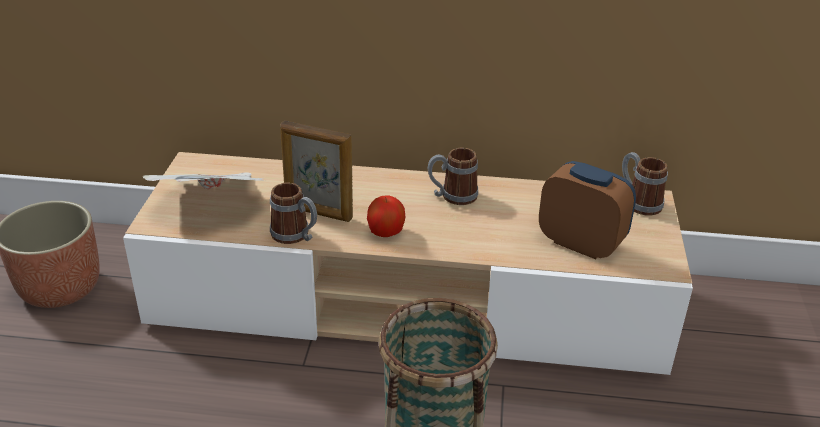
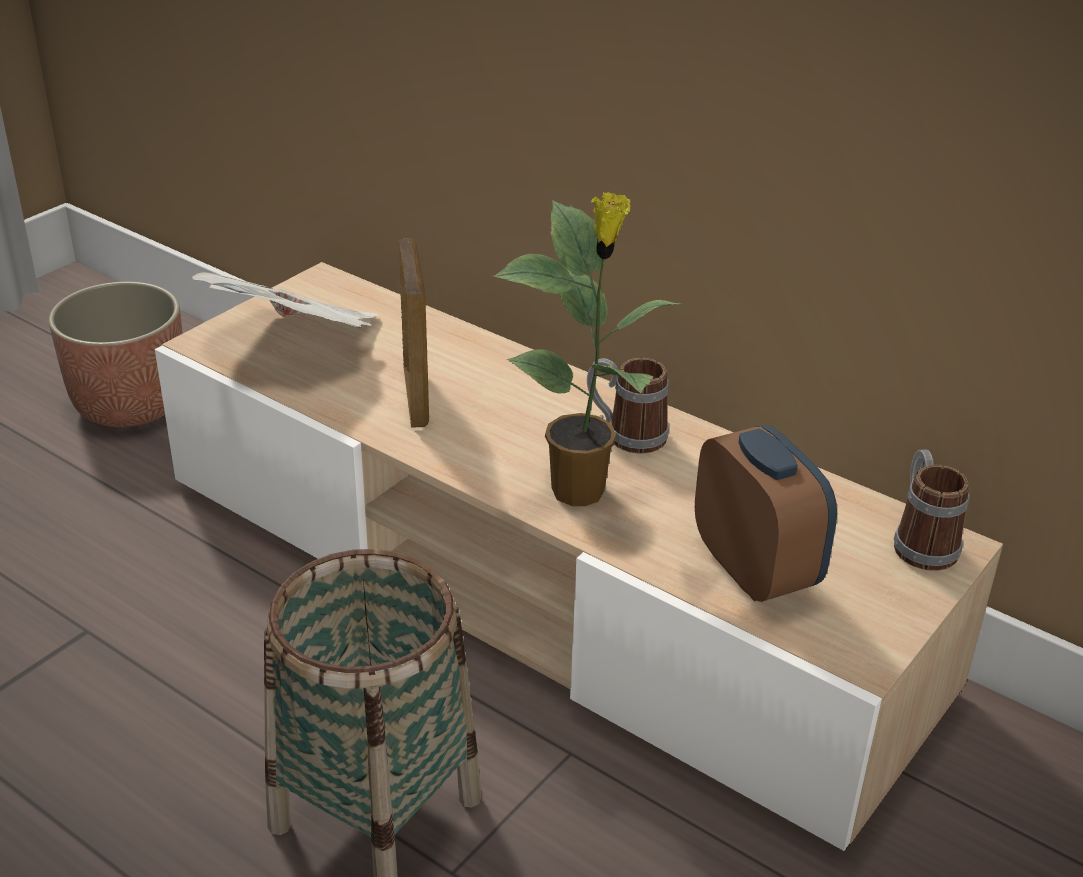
camera: 30 degrees right, 0 degrees up
mug [270,182,317,244] -> none
picture frame [280,120,353,222] -> picture frame turned 150 degrees counterclockwise [399,238,429,428]
apple [367,196,406,237] -> none
none -> potted plant [493,192,683,506]

